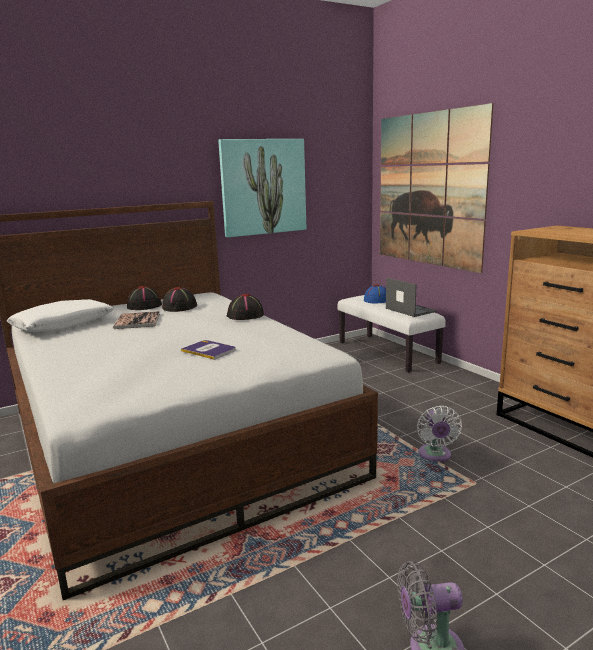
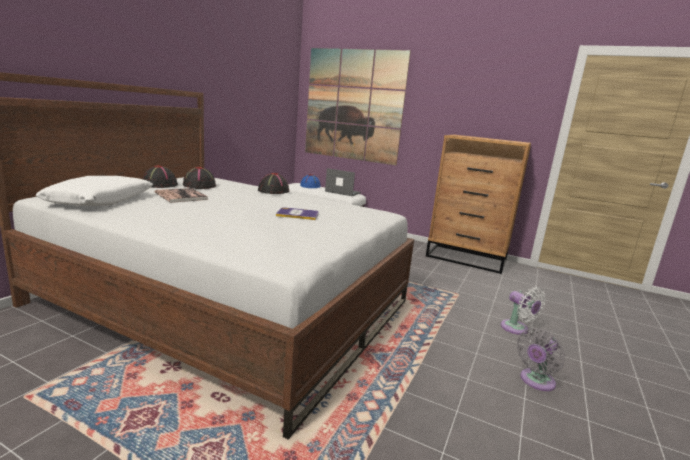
camera: 35 degrees left, 0 degrees up
picture [218,139,306,237] -> none
white fan [417,406,462,462] -> white fan moved to [501,287,545,335]

